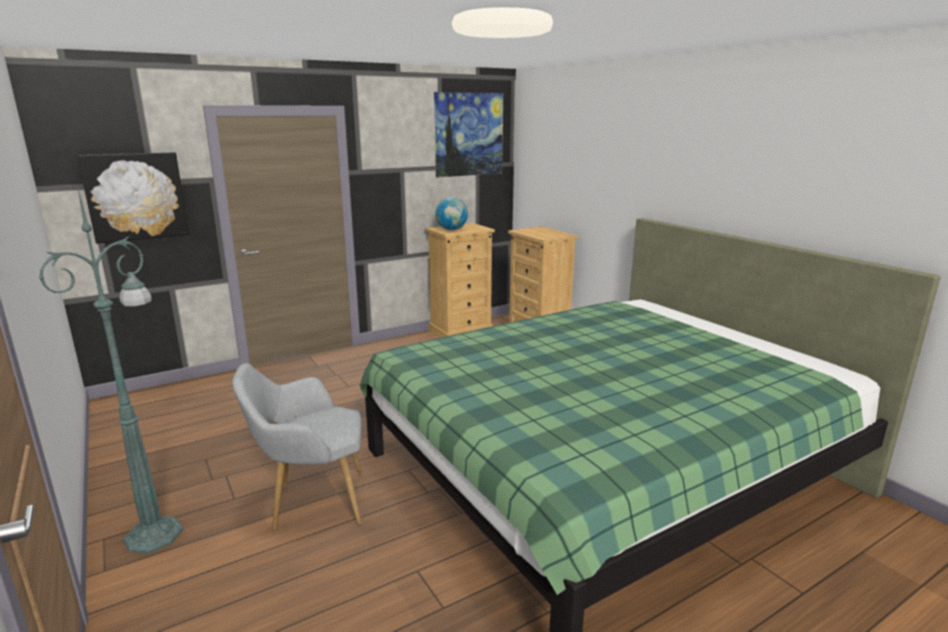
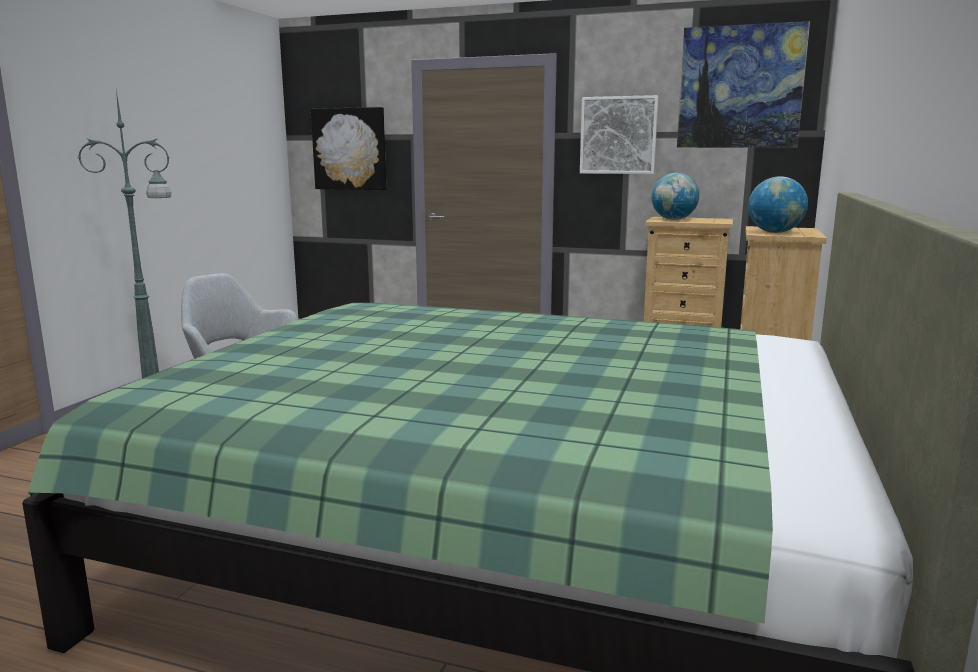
camera: 50 degrees right, 5 degrees down
none -> picture [580,95,658,174]
none -> globe [748,176,808,233]

